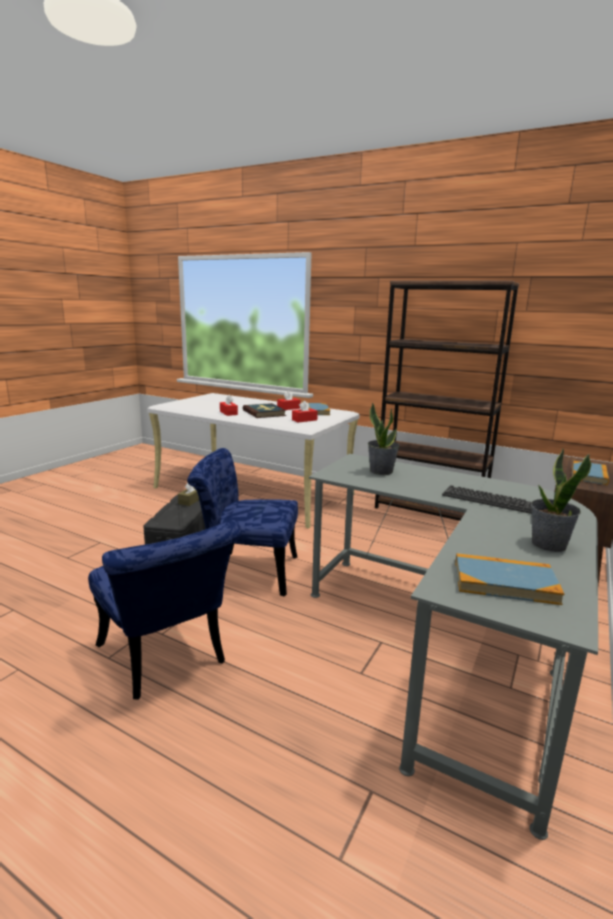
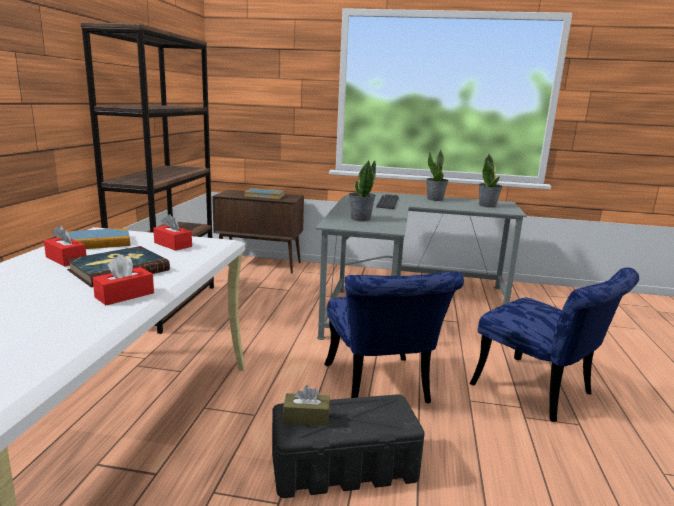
camera: 110 degrees left, 0 degrees up
blue chair [88,520,242,700] -> blue chair turned 105 degrees clockwise [470,267,639,422]
book [455,553,564,605] -> potted plant [479,154,503,208]

